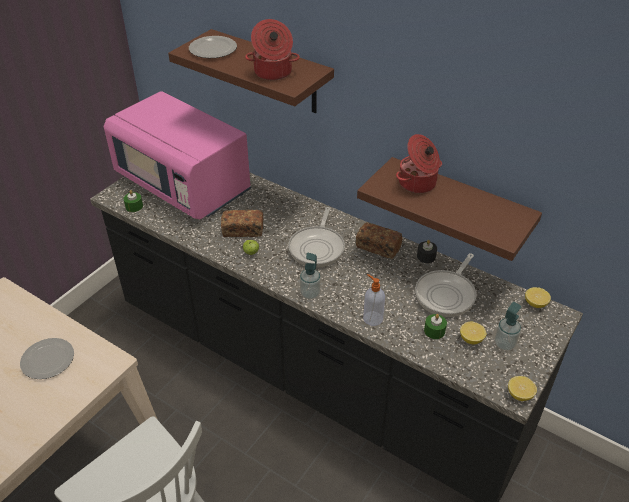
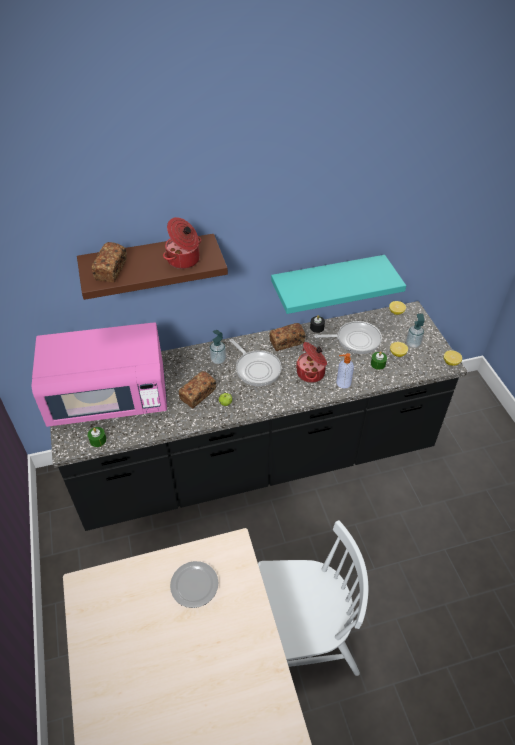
camera: 50 degrees left, 5 degrees up
plate [189,36,237,58] -> bread [92,242,127,283]
soap dispenser [300,253,321,299] -> soap dispenser moved to [210,330,226,364]
brown shelf [357,157,542,261] -> turquoise shelf [271,255,406,314]
cooking pot [396,134,442,193] -> cooking pot moved to [296,342,327,383]
frying pan [415,254,476,317] -> frying pan turned 75 degrees counterclockwise [314,321,382,354]

